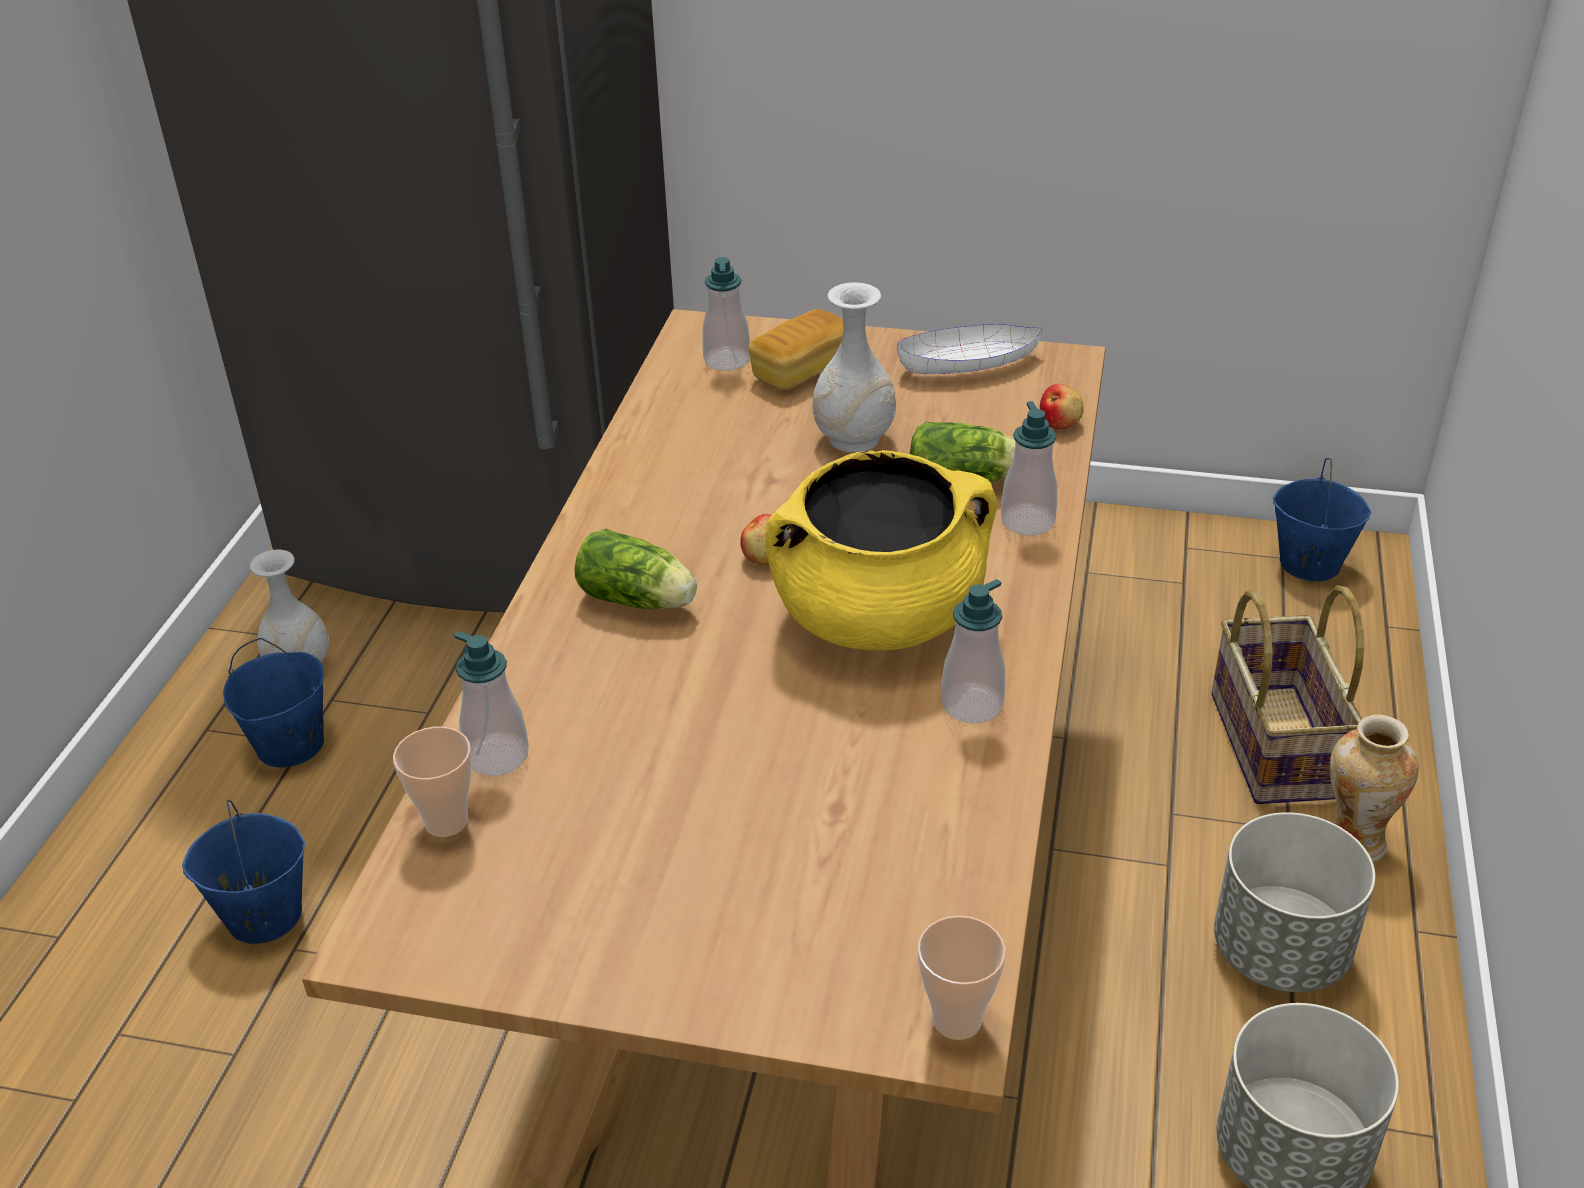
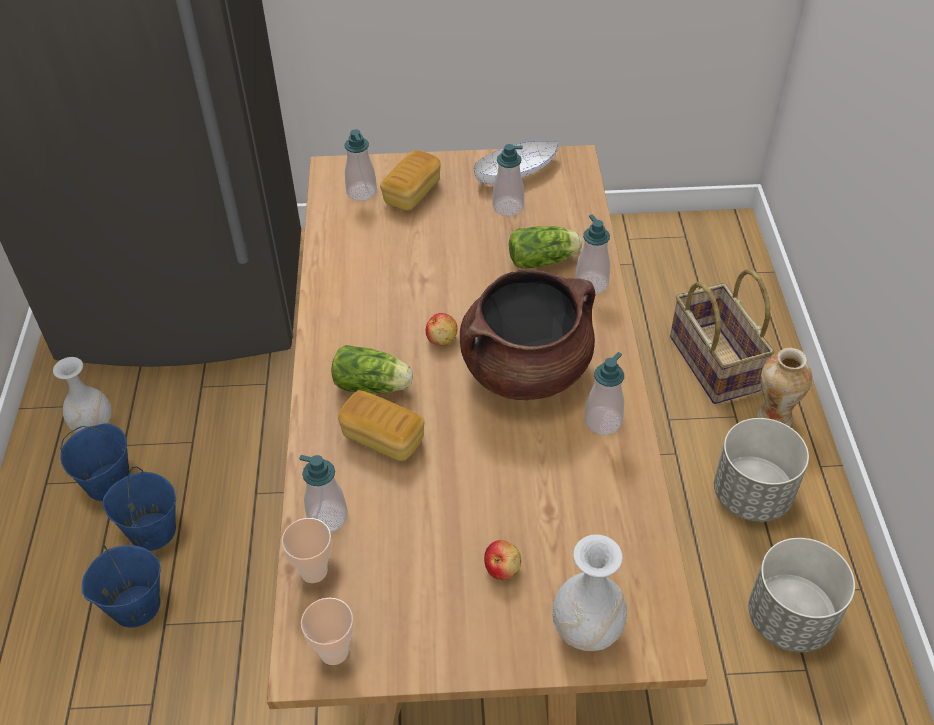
camera: 15 degrees left, 10 degrees up
yellow cooking pot [765,450,997,650] -> brown cooking pot [460,270,595,400]
white vase [812,282,896,453] -> white vase moved to [552,535,627,651]
cup [917,916,1006,1040] -> cup moved to [301,598,353,665]
apple [1040,384,1084,429] -> apple moved to [484,540,521,580]
blue bucket [1273,458,1371,581] -> blue bucket moved to [102,467,176,551]
none -> bread [338,390,425,461]
none -> soap dispenser [492,144,524,216]

